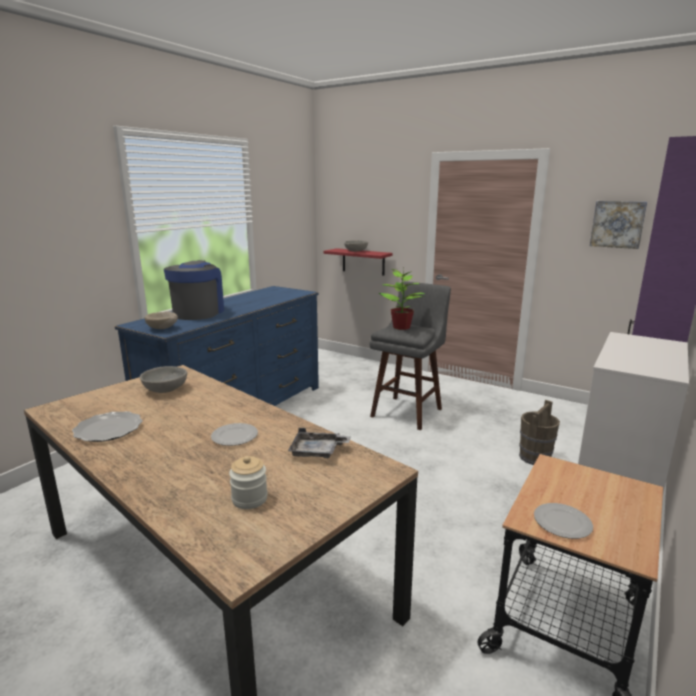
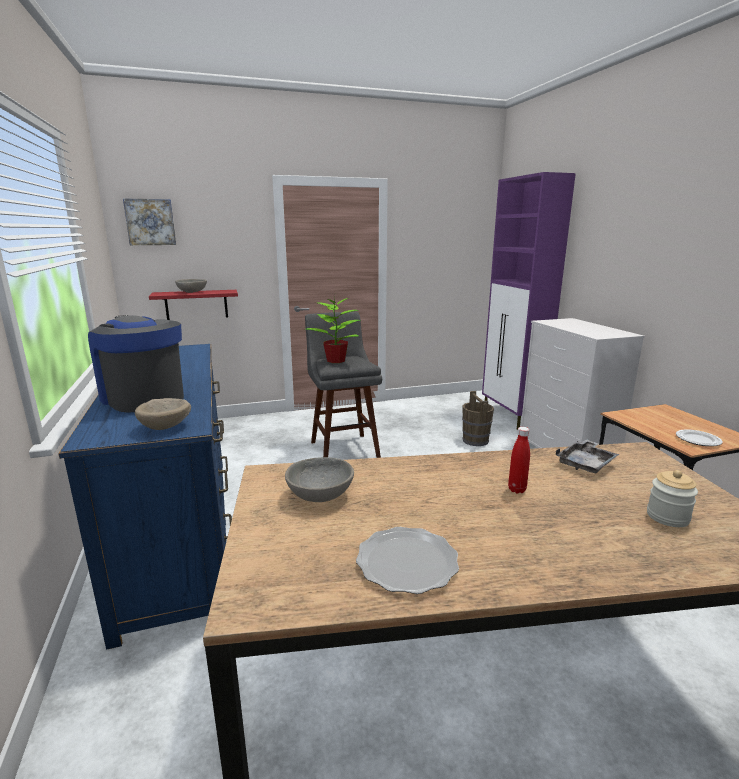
camera: 50 degrees left, 0 degrees up
plate [211,423,258,446] -> red bottle [508,427,530,493]
picture [590,201,647,249] -> picture moved to [123,198,176,245]

